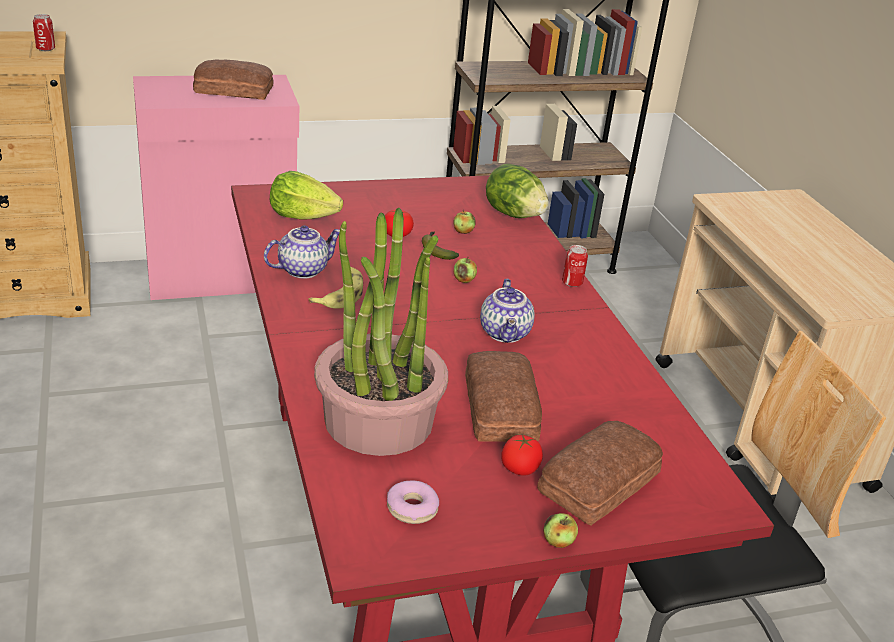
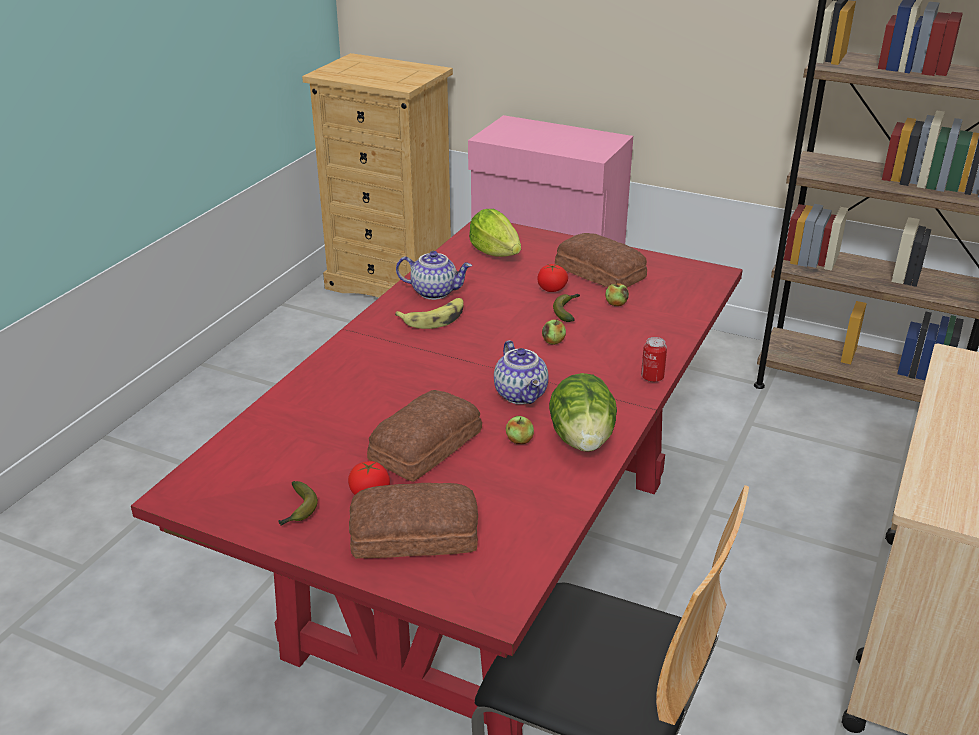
camera: 45 degrees right, 0 degrees up
can [33,14,55,51] -> none
bread [193,59,273,100] -> bread moved to [555,233,647,288]
potted plant [314,208,448,456] -> none
donut [387,481,439,524] -> none
teapot [480,278,535,343] -> teapot turned 60 degrees counterclockwise [494,340,549,404]
lettuce [486,164,549,218] -> lettuce moved to [549,373,617,452]
apple [543,513,578,548] -> apple moved to [506,416,534,444]
none -> banana [279,481,318,526]

